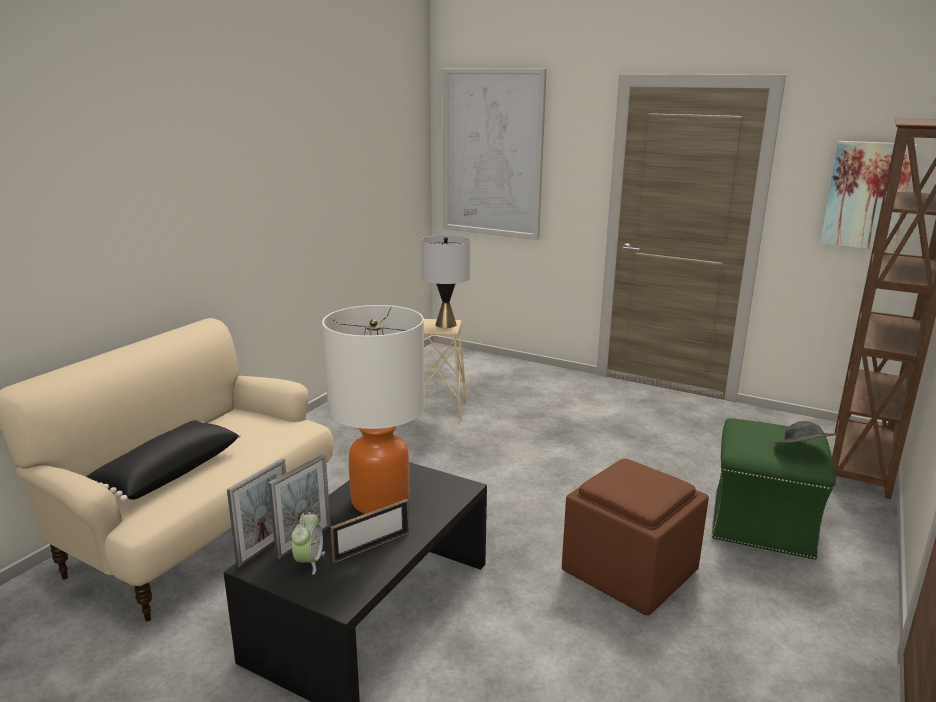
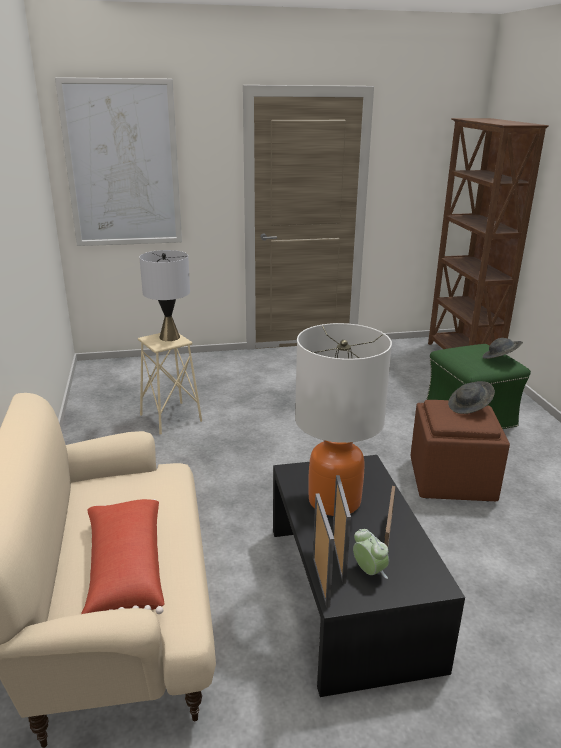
camera: 40 degrees left, 5 degrees up
black pillow [86,420,241,502] -> red pillow [81,499,164,614]
picture [820,141,917,251] -> none
none -> grey hat [448,381,495,414]

